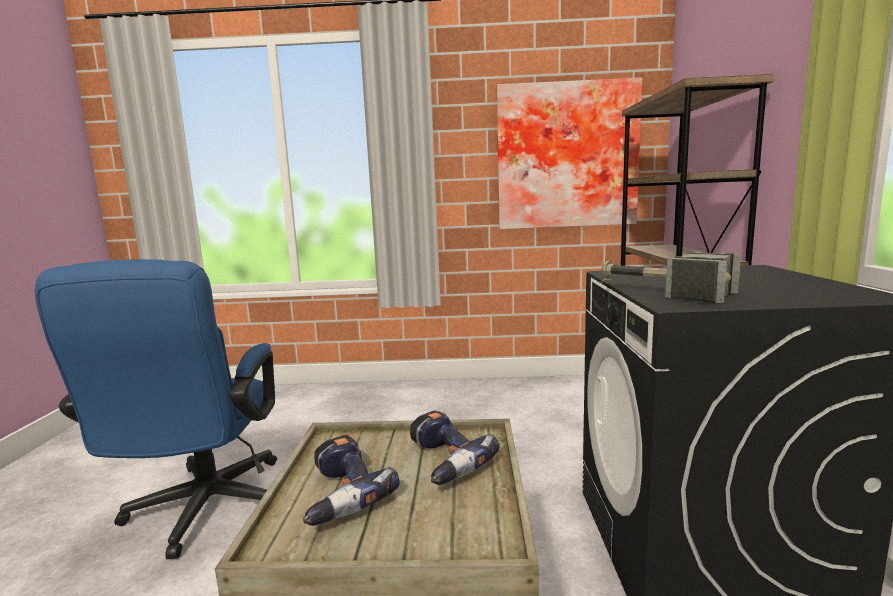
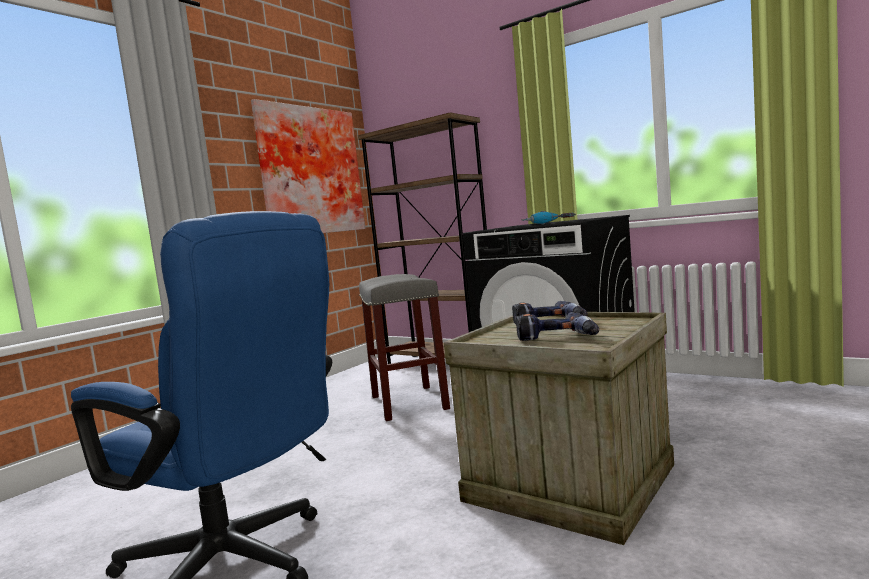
camera: 55 degrees left, 5 degrees down
hammer [602,252,741,303] -> power drill [521,211,576,225]
none -> grey stool [359,274,450,421]

